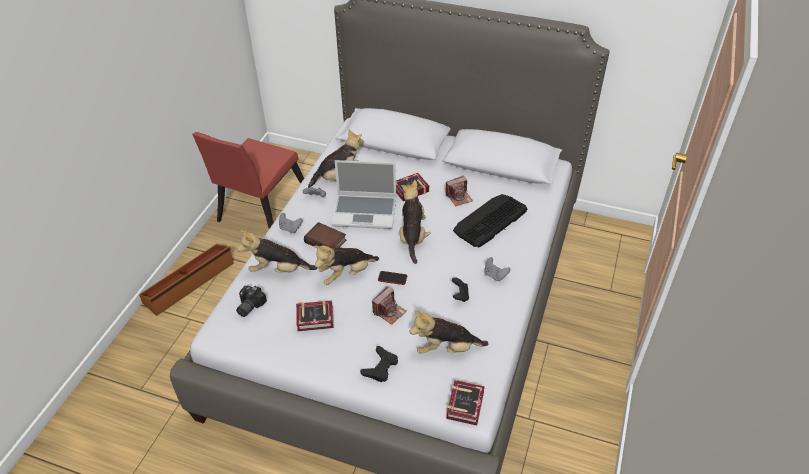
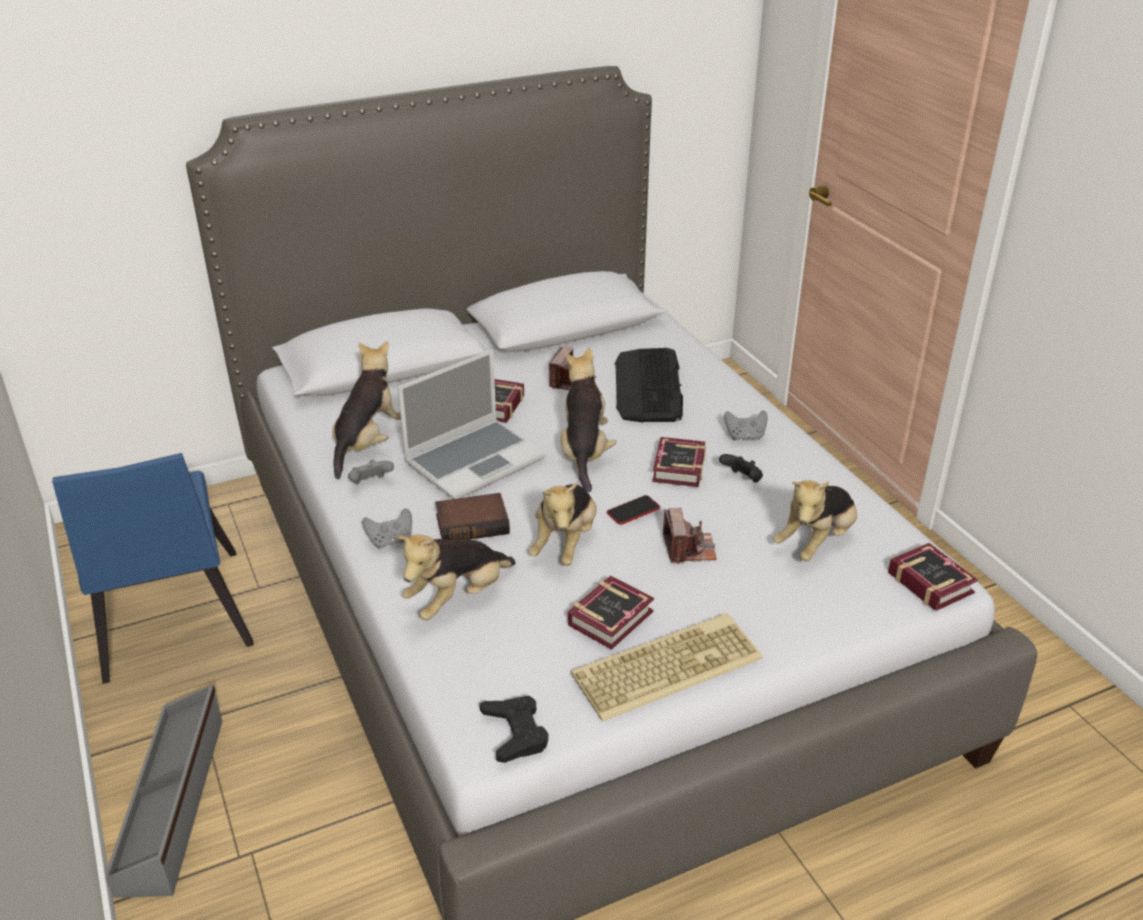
camera: 45 degrees left, 10 degrees down
brown storage box [139,244,234,316] -> grey storage box [105,685,222,898]
red chair [192,132,304,229] -> blue chair [52,453,254,684]
camera [236,286,267,317] -> none
black game controller [360,346,398,382] -> black game controller moved to [480,696,549,763]
plush toy [400,180,431,264] -> plush toy turned 45 degrees clockwise [560,348,616,492]
none -> keyboard [571,613,762,722]
none -> book [652,437,706,487]

